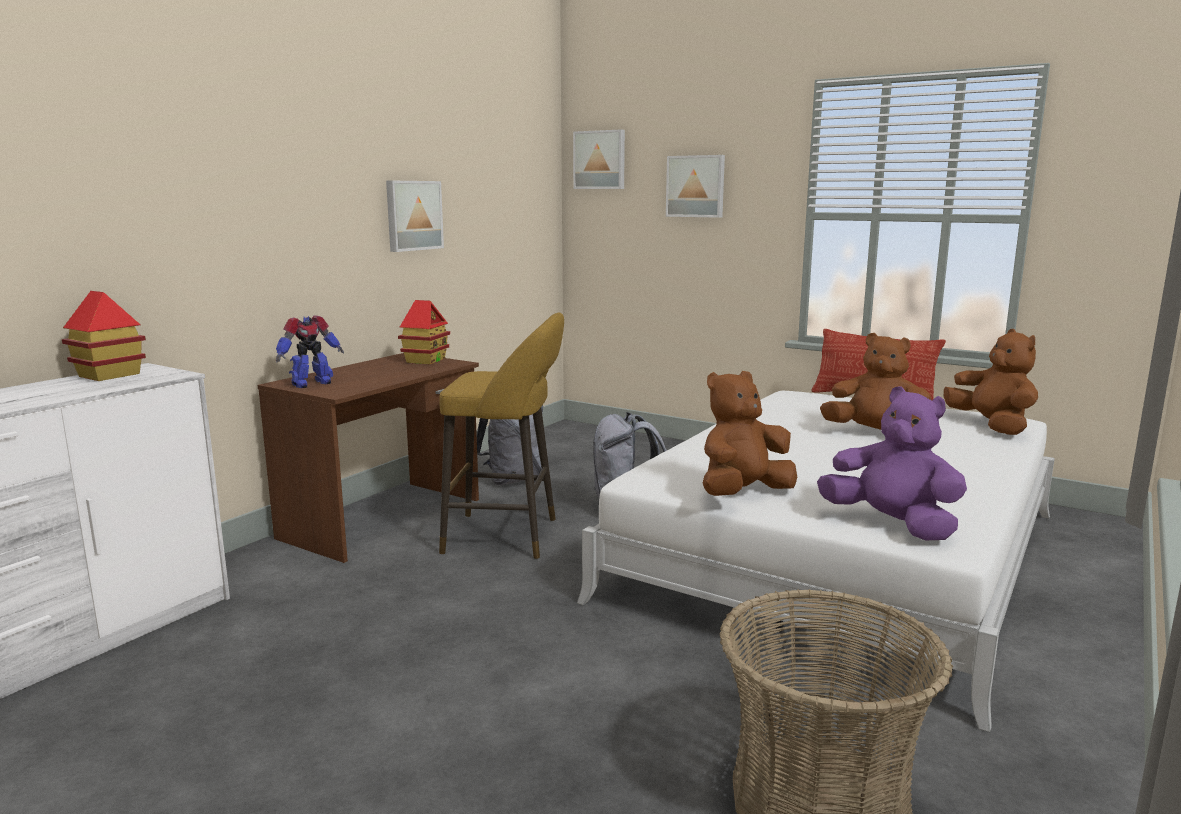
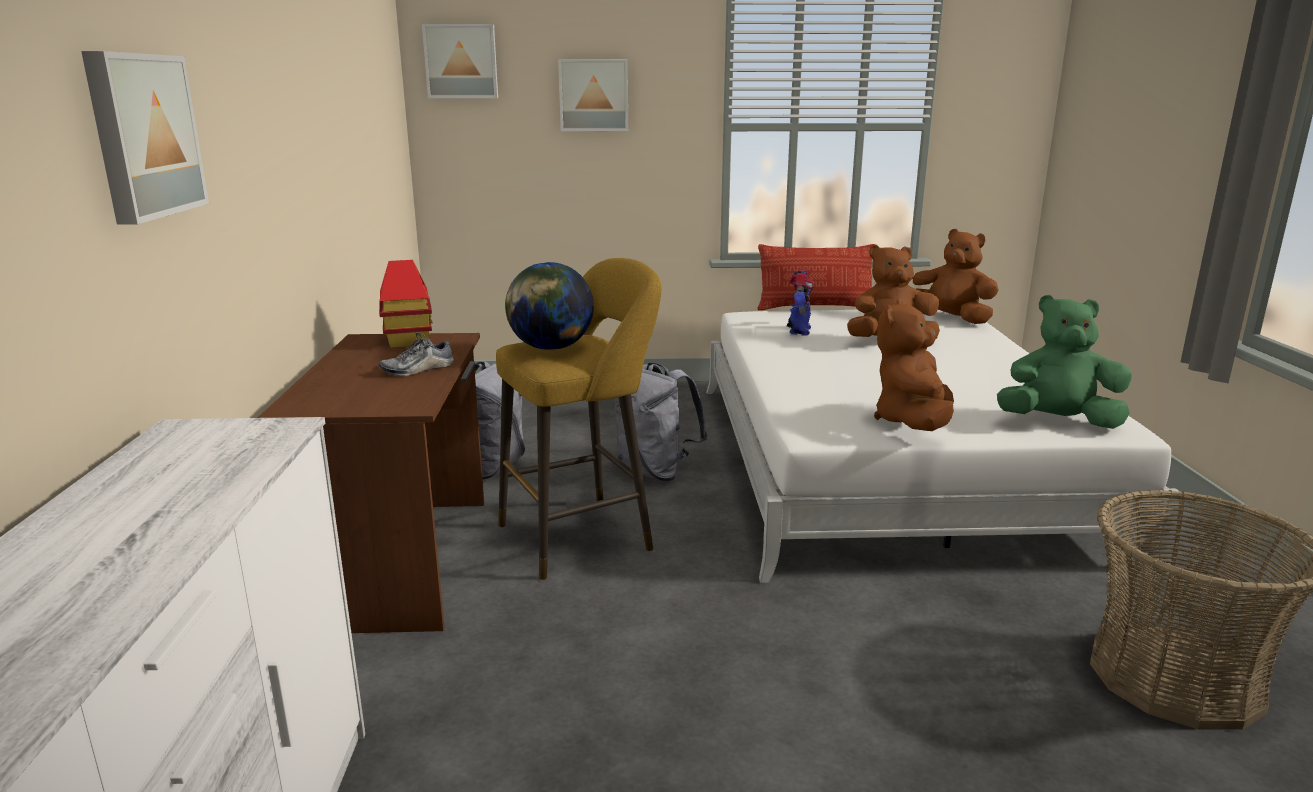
camera: 35 degrees left, 5 degrees up
toy house [62,291,146,381] -> none
toy robot [276,315,344,388] -> toy robot moved to [787,269,814,335]
picture [386,181,444,252] -> picture moved to [81,51,209,225]
purple plush toy [817,386,967,540] -> green plush toy [997,295,1131,429]
none -> shoe [379,332,454,377]
none -> globe [505,262,594,350]

